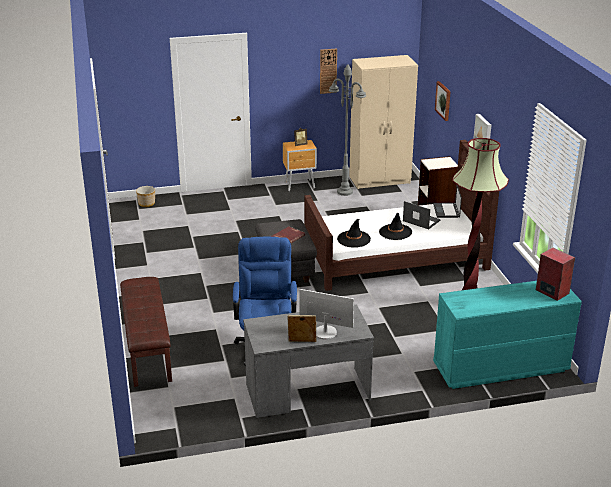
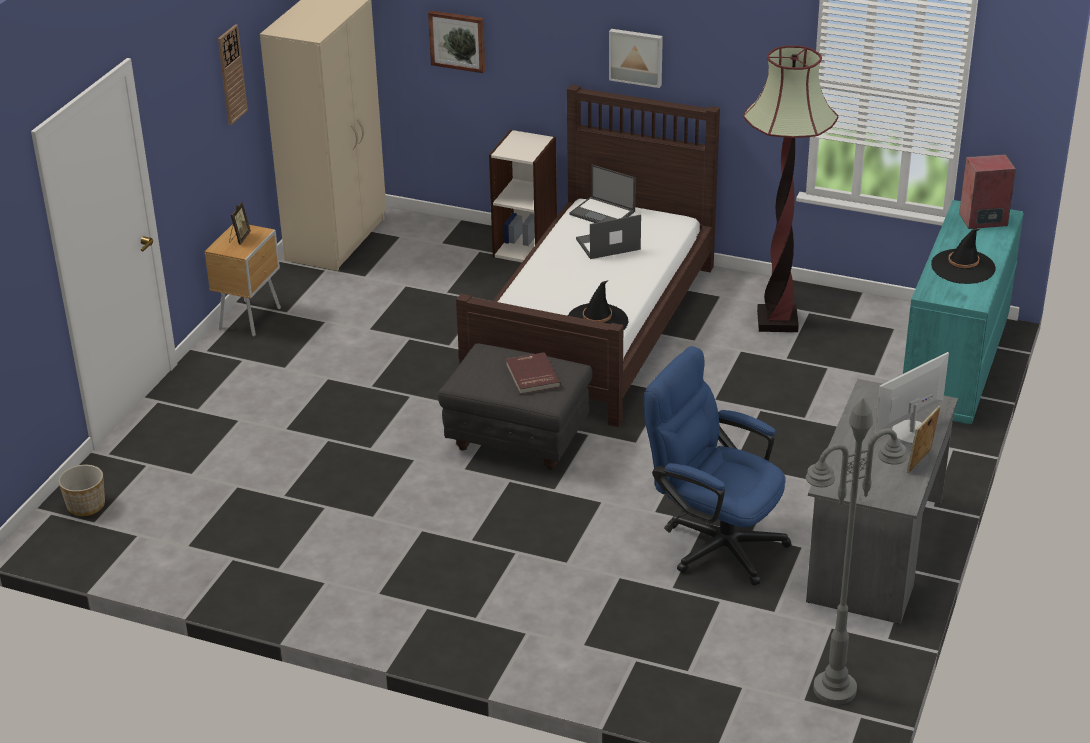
camera: 55 degrees left, 5 degrees up
brown bench [120,277,172,387] -> none
grey floor lamp [329,64,366,196] -> grey floor lamp moved to [806,398,907,705]
black hat [379,213,412,240] -> black hat moved to [931,229,996,284]

